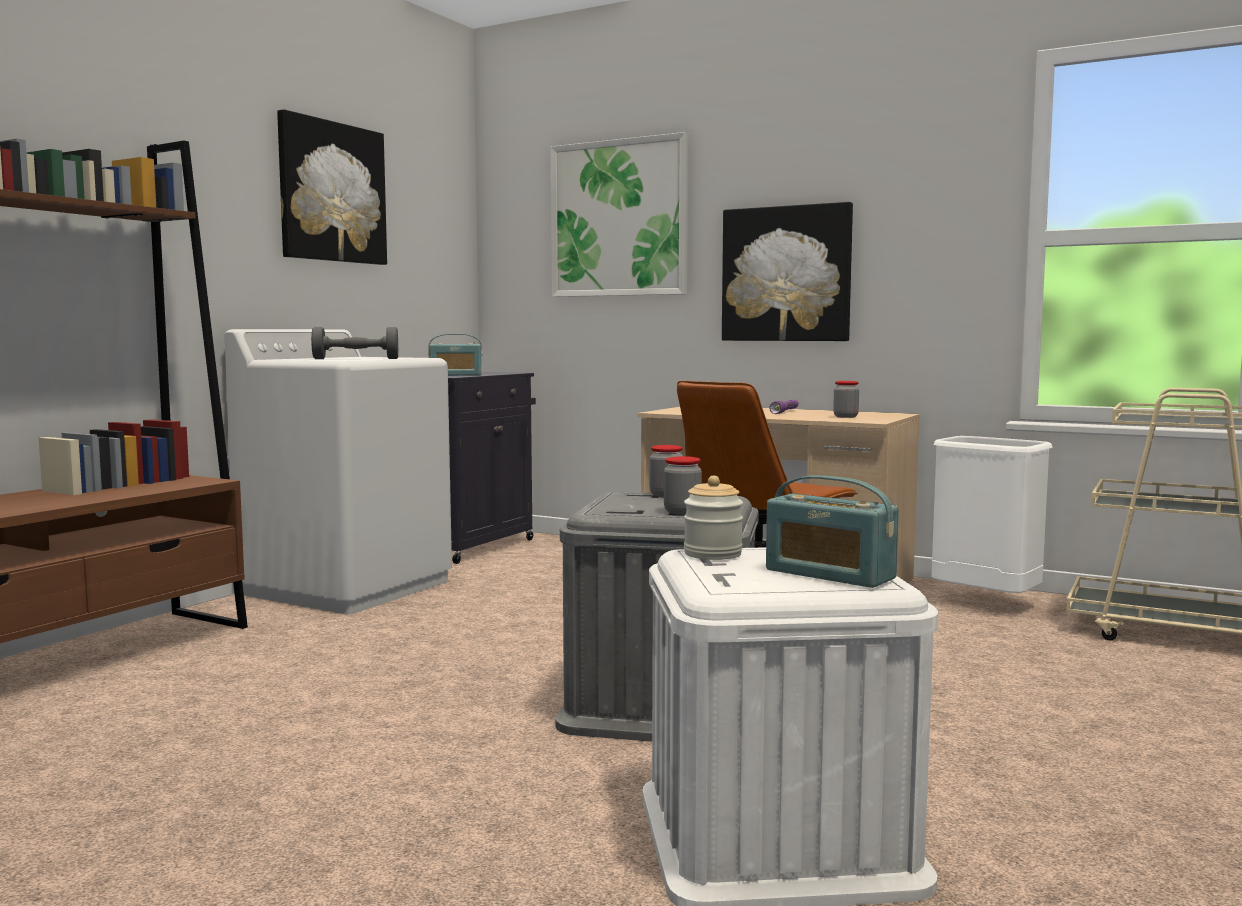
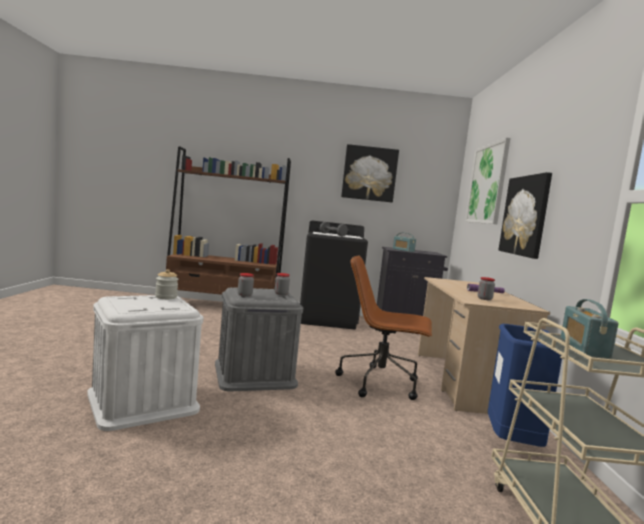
camera: 60 degrees right, 0 degrees up
white washing machine [224,329,452,615] -> black washing machine [300,221,368,329]
radio [766,475,899,588] -> radio moved to [561,299,619,359]
white trash can [931,436,1053,593] -> blue trash can [488,324,562,447]

